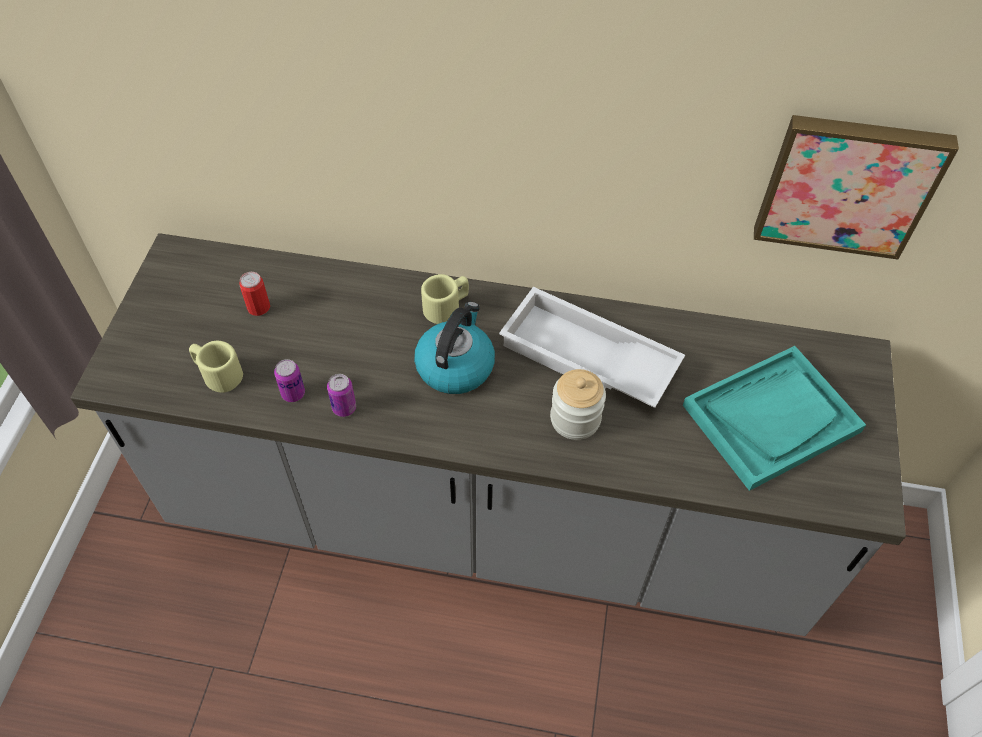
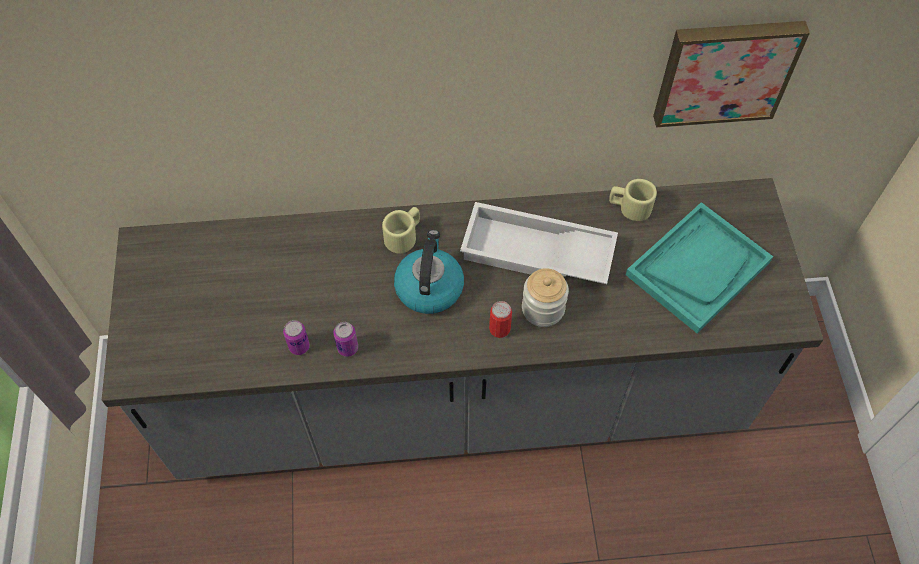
camera: 15 degrees left, 5 degrees up
beige mug [189,341,243,393] -> beige mug moved to [609,179,657,221]
can [239,272,270,316] -> can moved to [489,301,512,338]

